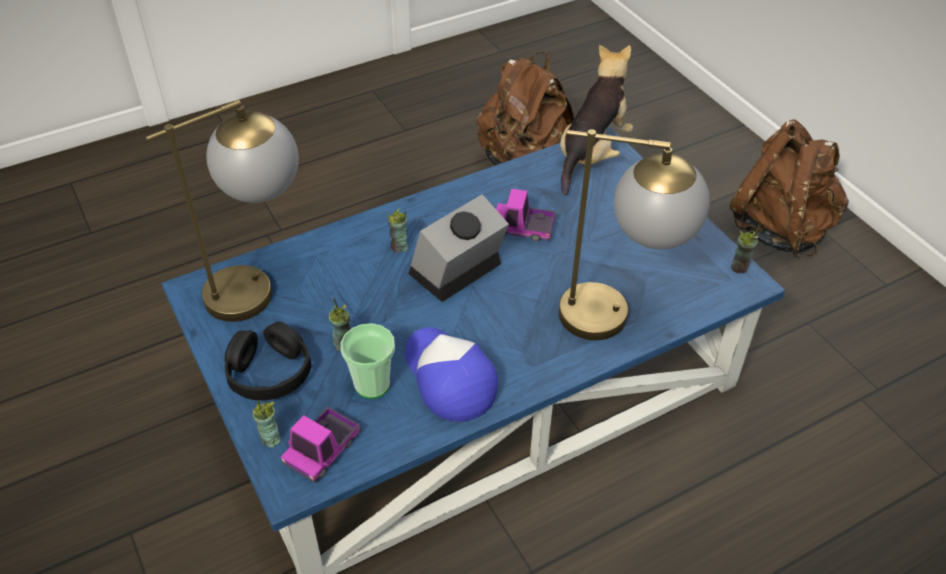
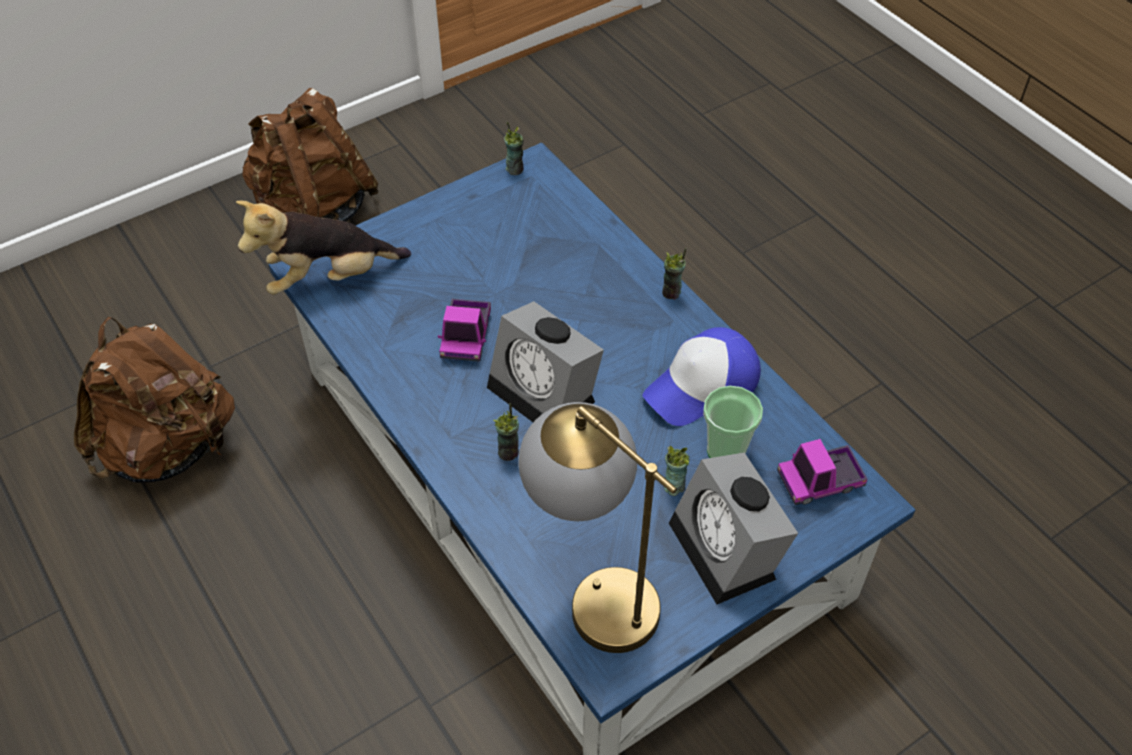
camera: 95 degrees left, 5 degrees up
black headphones [225,322,311,400] -> alarm clock [669,452,798,604]
cup [252,400,281,448] -> cup moved to [662,248,686,300]
toy truck [281,407,361,483] -> toy truck turned 135 degrees clockwise [777,439,868,505]
table lamp [559,129,710,340] -> none
plush toy [560,45,633,195] -> plush toy turned 45 degrees counterclockwise [236,200,411,295]

